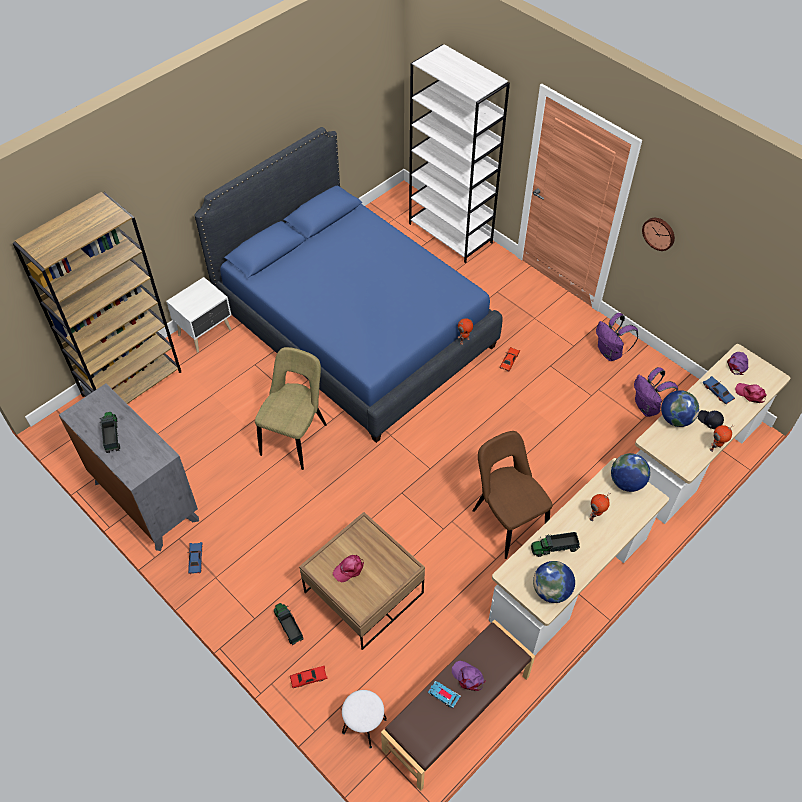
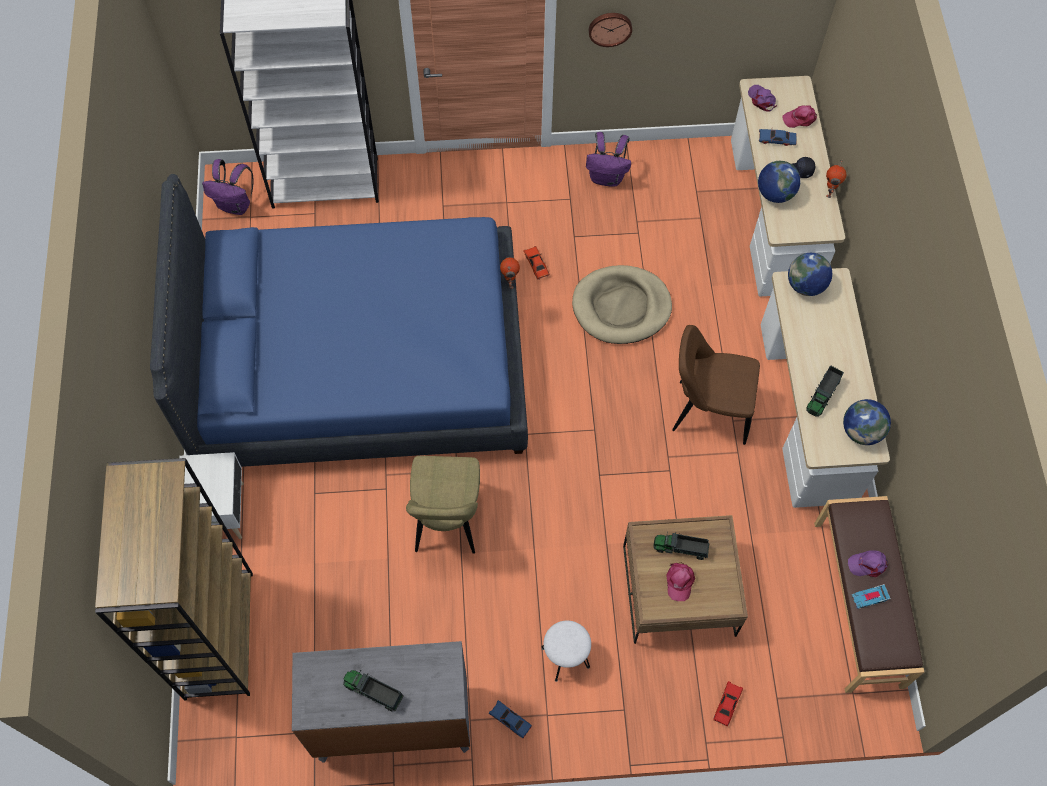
camera: 50 degrees left, 10 degrees up
beige chair [255,347,327,470] -> beige chair turned 150 degrees counterclockwise [406,456,480,554]
toy truck [274,603,304,645] -> toy truck moved to [653,532,709,560]
white stool [342,690,387,749] -> white stool moved to [541,621,591,682]
toy robot [589,493,610,521] -> none
purple backpack [634,367,678,417] -> purple backpack moved to [202,159,254,215]
none -> beige dog bed [572,265,672,344]

